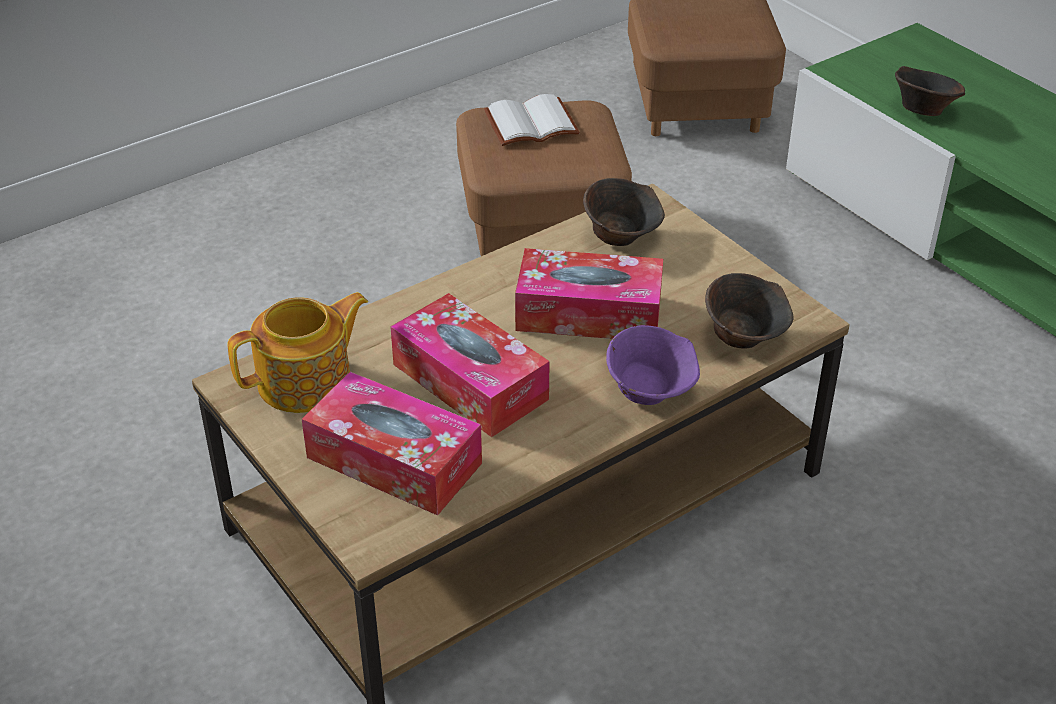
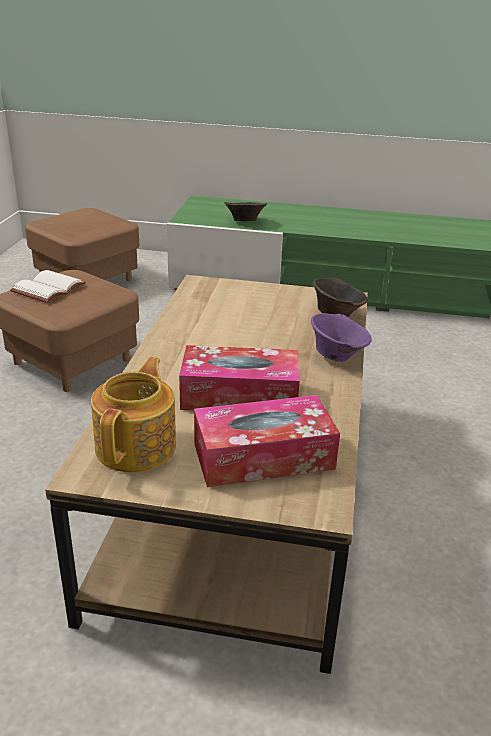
camera: 45 degrees left, 10 degrees down
tissue box [515,248,663,339] -> none
brown bowl [583,178,665,246] -> none

